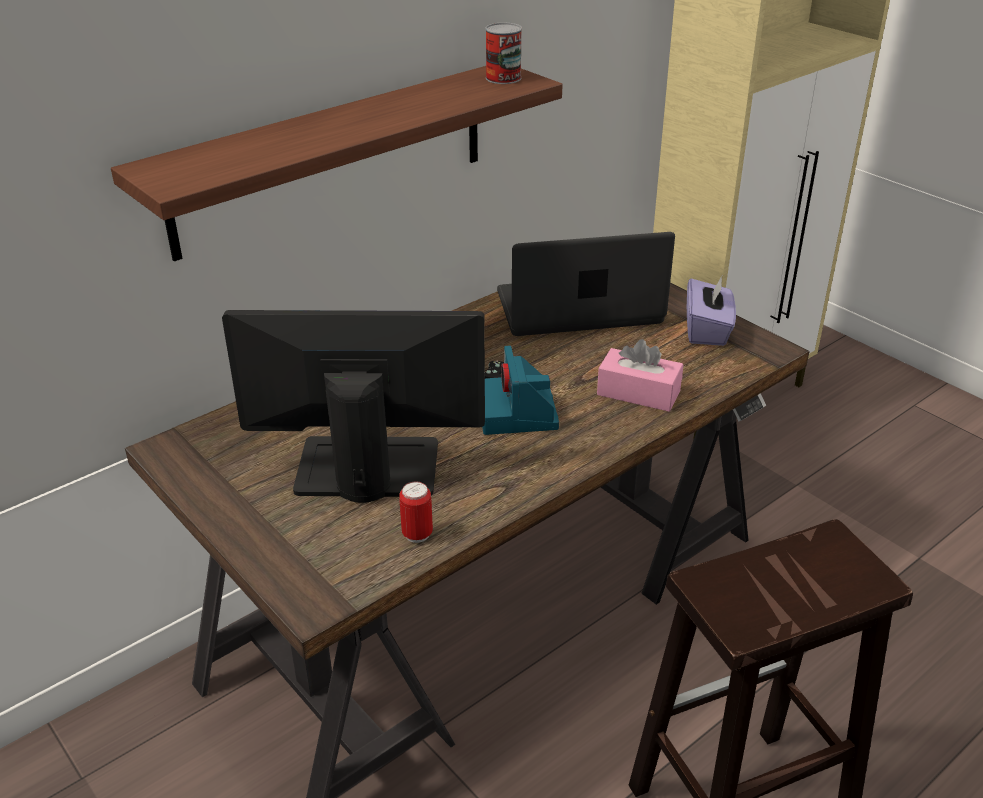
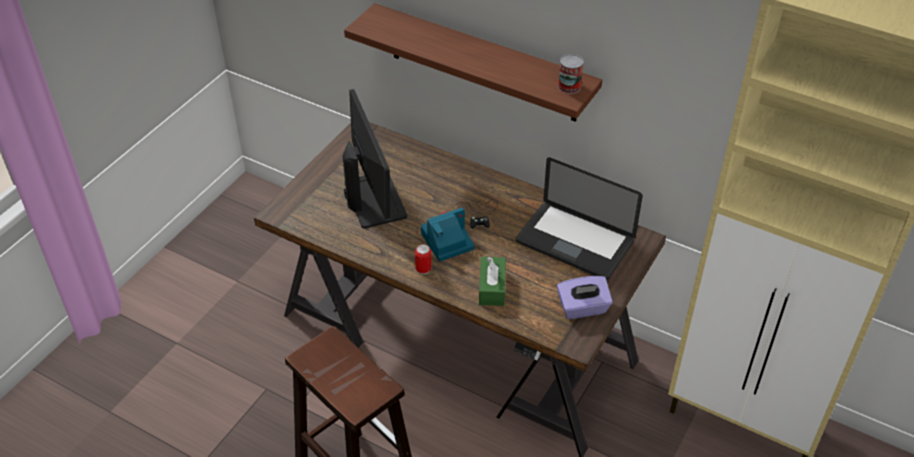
camera: 70 degrees right, 10 degrees up
can [399,481,433,543] -> can moved to [415,244,432,274]
laptop [497,232,675,336] -> laptop turned 150 degrees clockwise [516,157,643,280]
pink tissue box [597,339,683,412] -> green tissue box [479,257,506,306]

